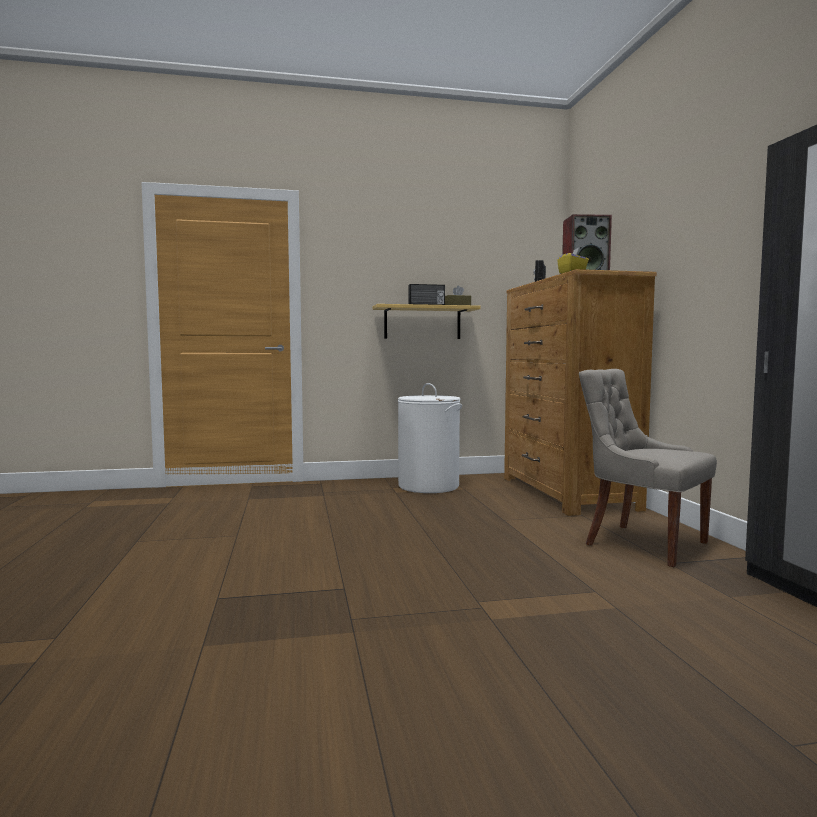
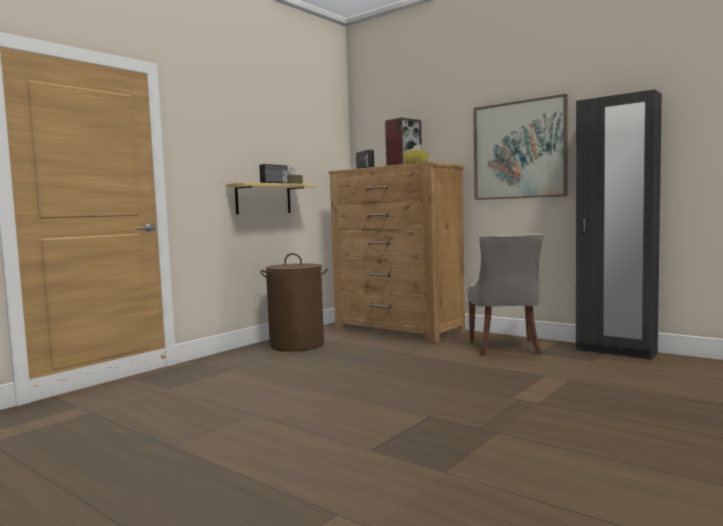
camera: 40 degrees left, 0 degrees up
white laundry basket [398,383,462,493] -> brown laundry basket [260,253,328,352]
grey chair [579,369,717,567] -> grey chair turned 90 degrees counterclockwise [467,233,544,355]
none -> picture [473,94,568,200]

